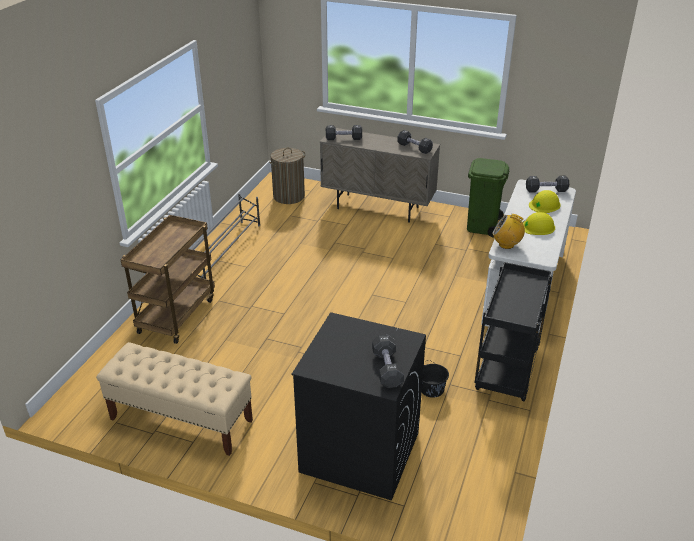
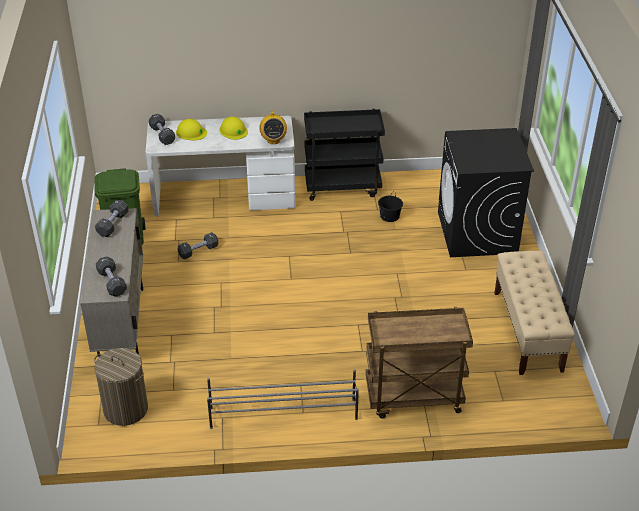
camera: 115 degrees left, 5 degrees up
black dumbbell [372,335,404,388] -> black dumbbell moved to [178,232,218,259]

